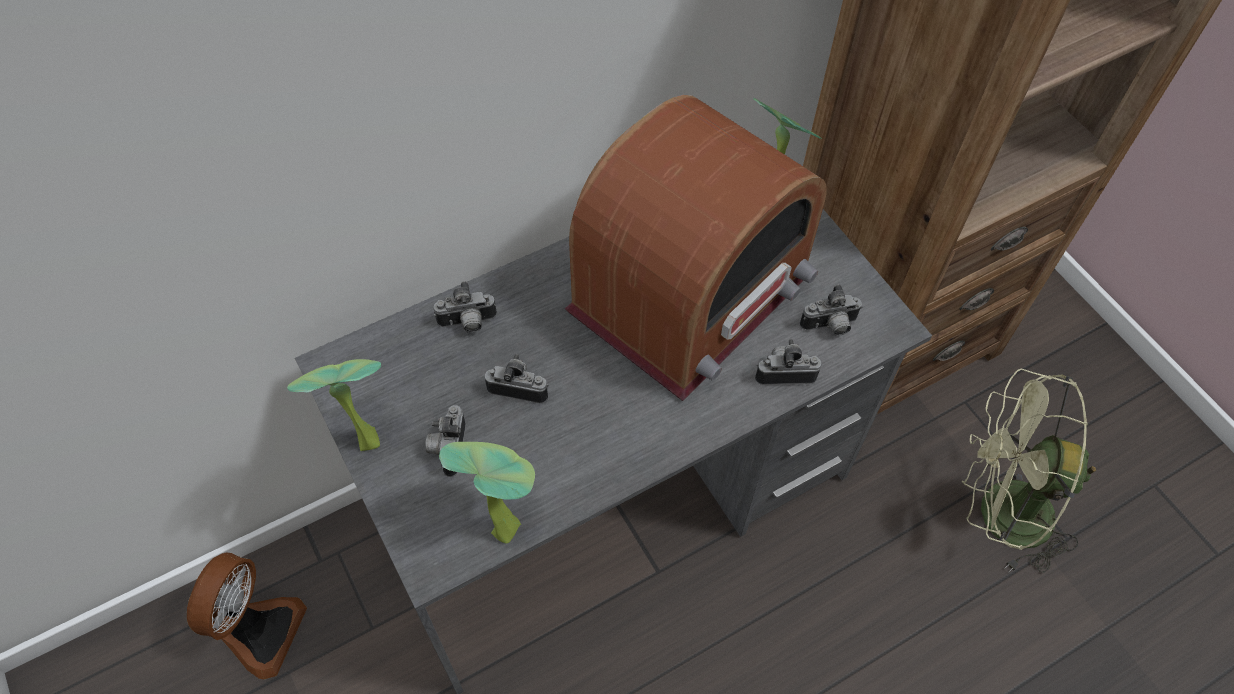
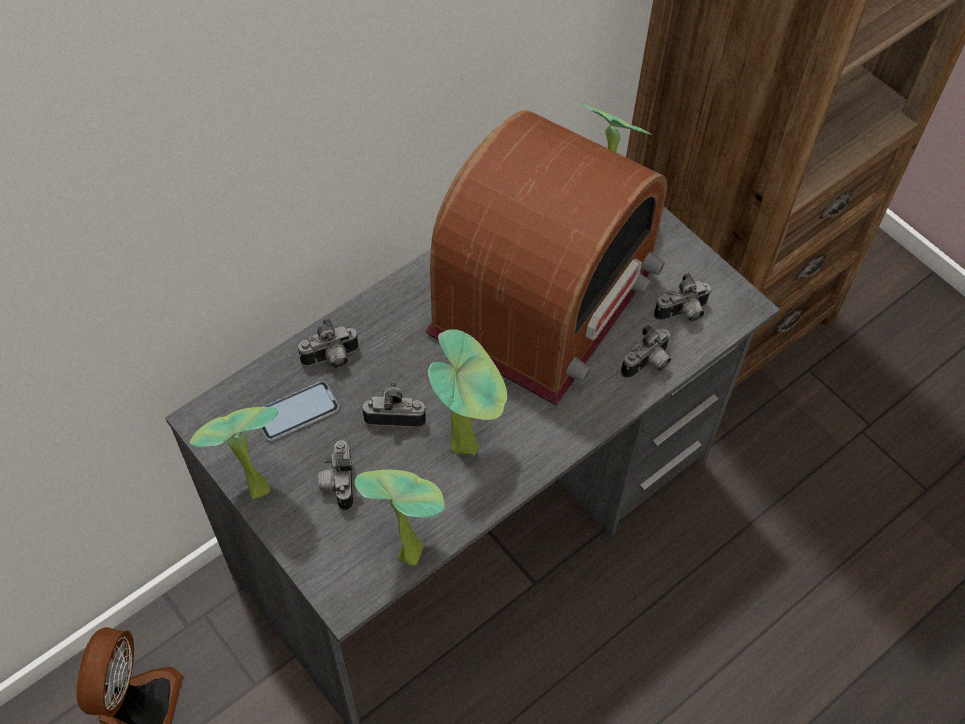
camera: 10 degrees left, 0 degrees up
camera [755,339,821,385] -> camera turned 150 degrees clockwise [621,324,671,378]
green fan [962,368,1096,573] -> none
none -> phone [261,381,339,441]
none -> potted plant [428,329,507,455]

